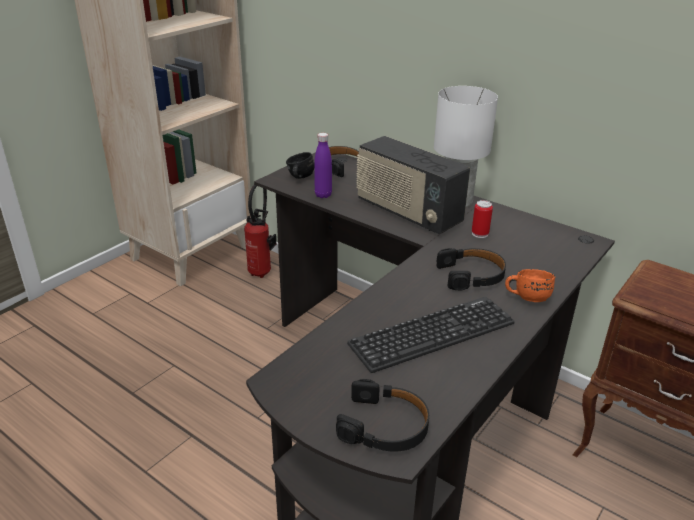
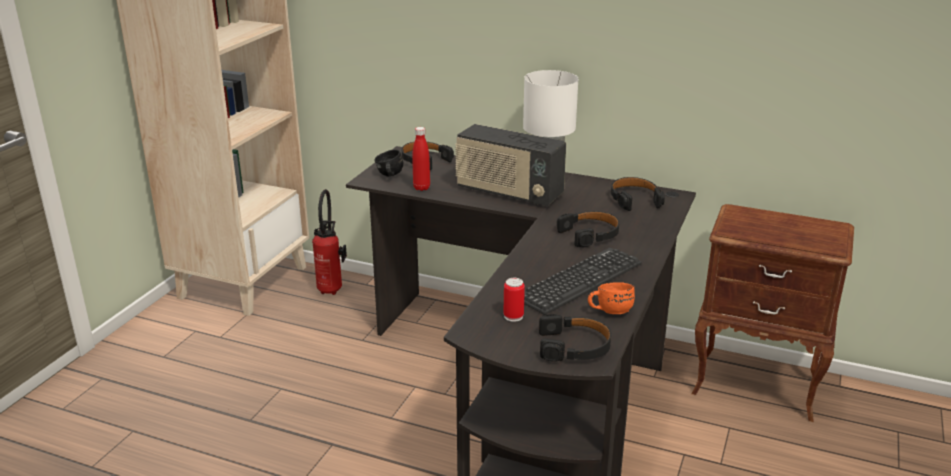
camera: 15 degrees left, 5 degrees down
purple bottle [314,133,332,198] -> red bottle [412,127,430,191]
can [472,200,493,238] -> can moved to [503,278,525,322]
orange mug [505,269,555,302] -> orange mug moved to [588,282,635,314]
none -> black headphones [611,177,665,211]

